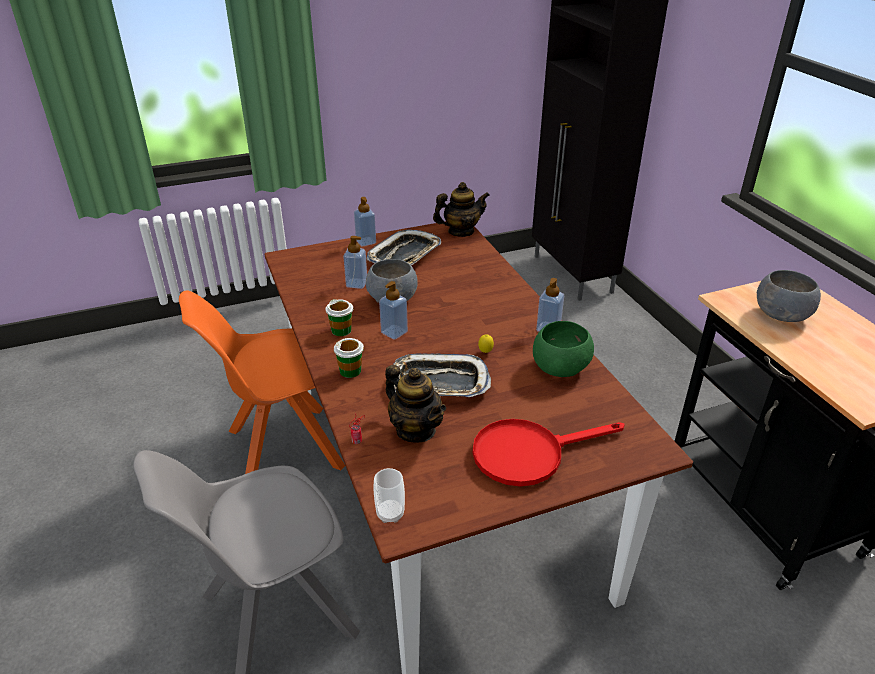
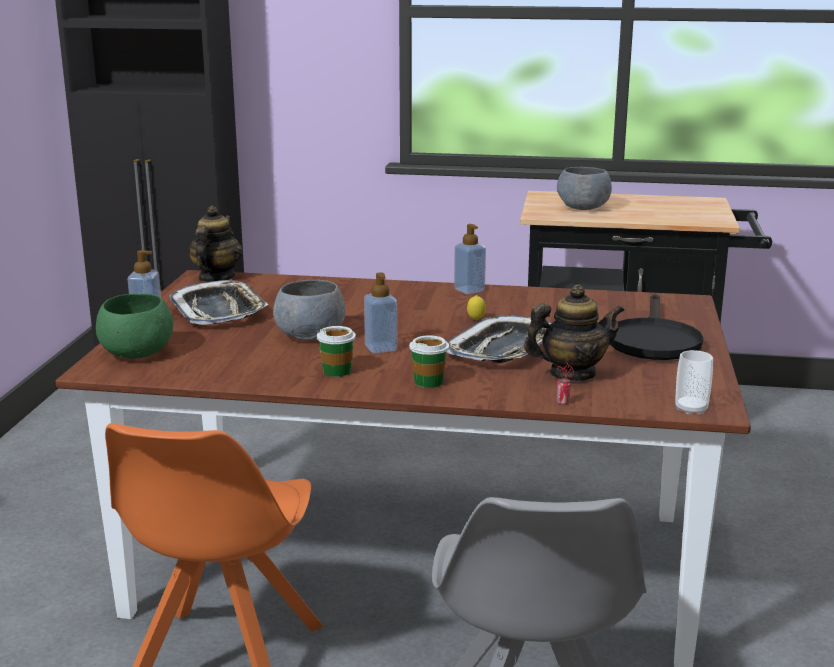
camera: 60 degrees left, 15 degrees down
soap dispenser [343,236,367,289] -> none
red frying pan [473,419,625,487] -> black frying pan [610,294,703,360]
green bowl [533,321,594,377] -> green bowl moved to [96,294,173,359]

